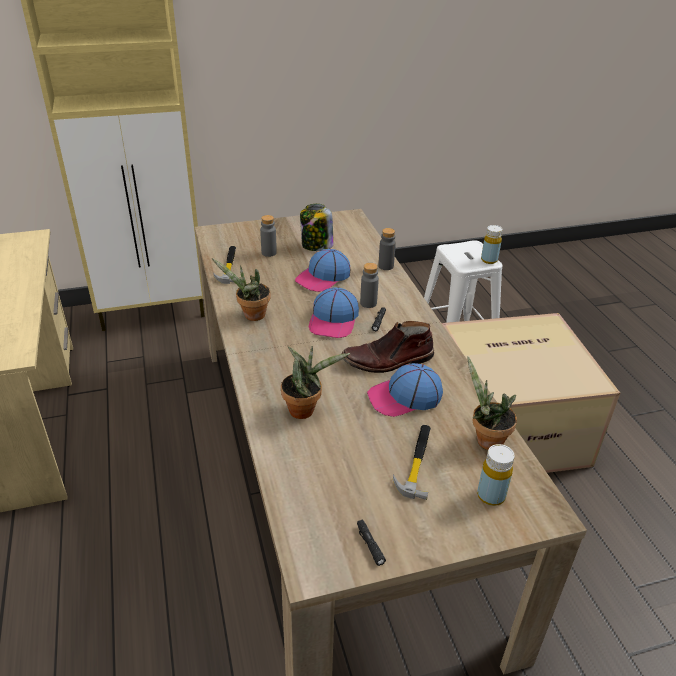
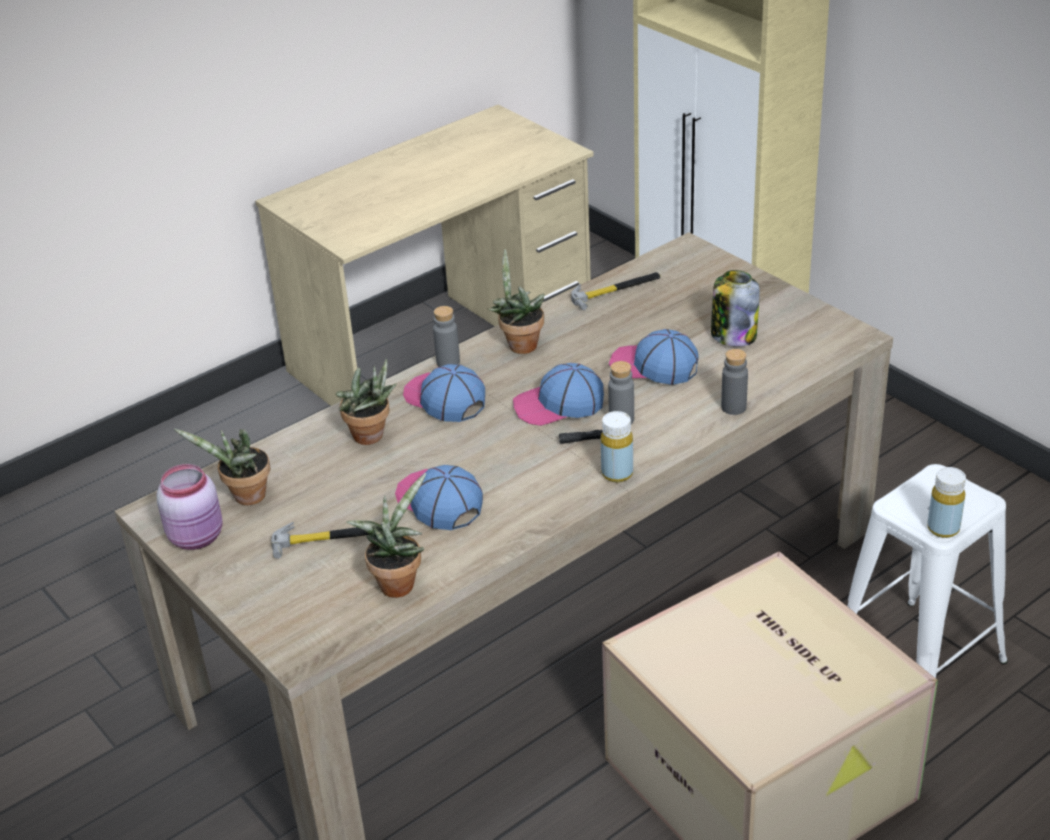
camera: 70 degrees right, 0 degrees up
grey bottle [260,215,277,257] -> grey bottle moved to [433,306,460,367]
brown boot [341,321,434,373] -> none
black flashlight [357,520,386,566] -> pink jar [156,464,223,550]
yellow bottle [477,444,515,506] -> yellow bottle moved to [601,411,633,482]
none -> potted plant [174,429,271,505]
none -> cap [403,364,485,422]

